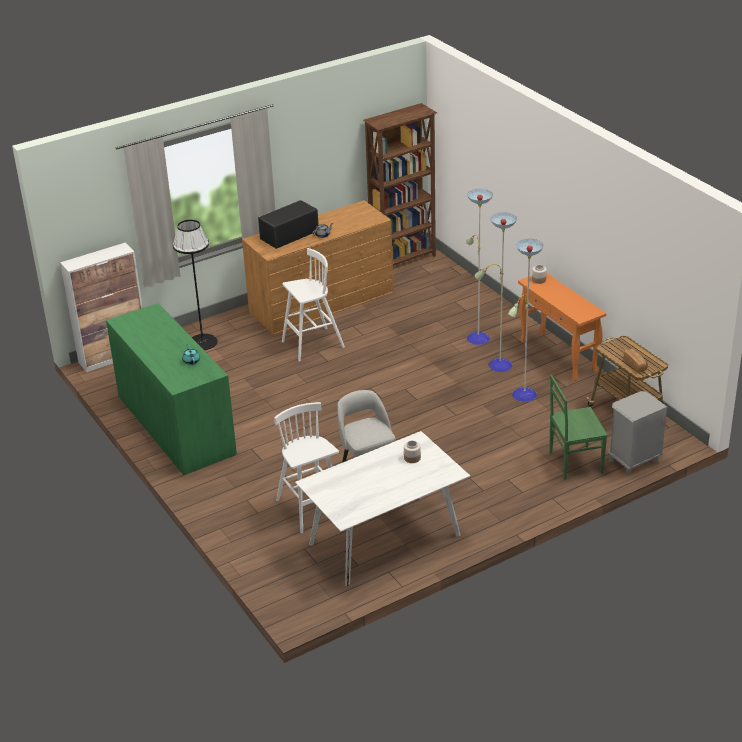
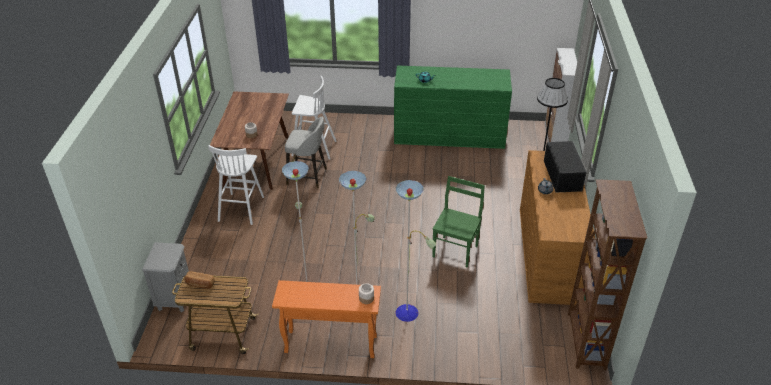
camera: 125 degrees right, 5 degrees up
white stool [282,248,345,361] -> white stool moved to [208,145,264,225]
white dining table [295,431,470,586] -> brown dining table [210,91,289,190]
green chair [549,374,608,480] -> green chair moved to [432,176,485,268]

